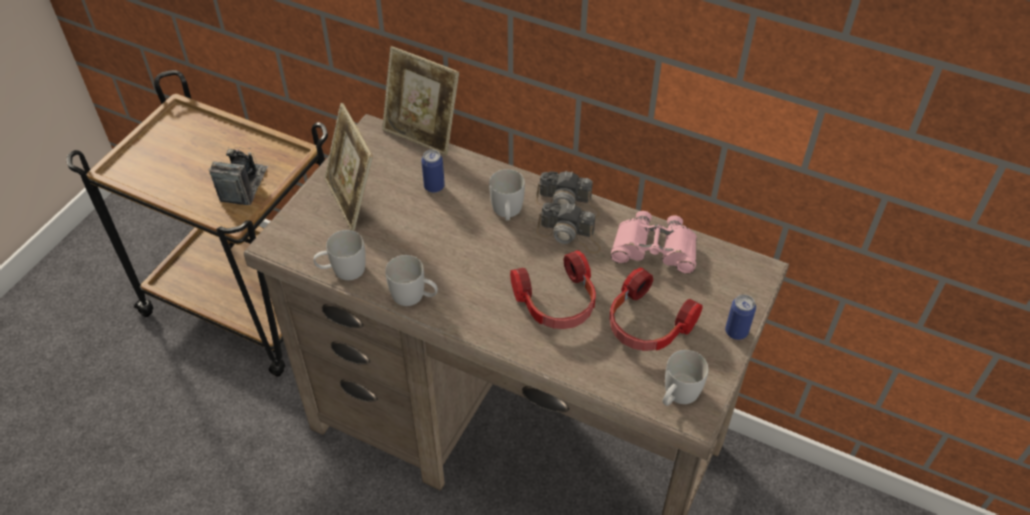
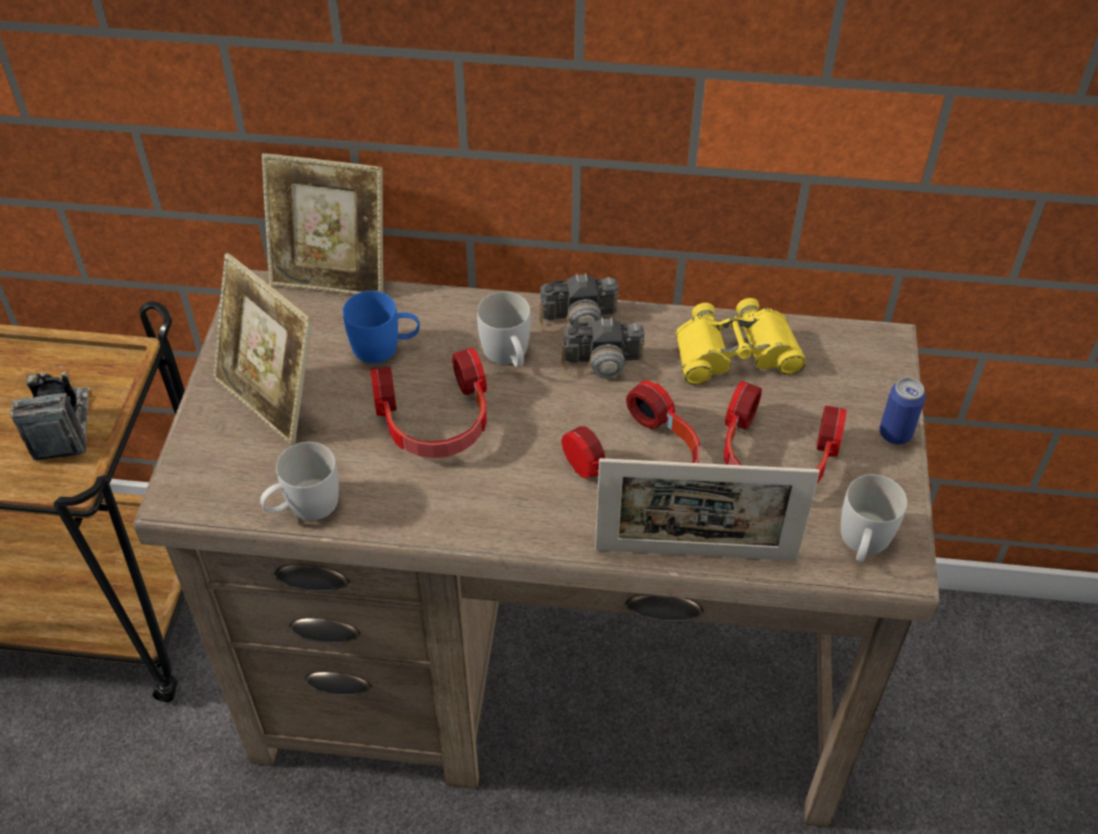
camera: 20 degrees left, 0 degrees up
white mug [385,255,438,306] -> none
can [421,150,445,193] -> blue mug [343,291,420,363]
pink binoculars [610,211,697,274] -> yellow binoculars [676,298,806,385]
none -> headphones [370,348,487,458]
none -> picture frame [595,458,820,561]

